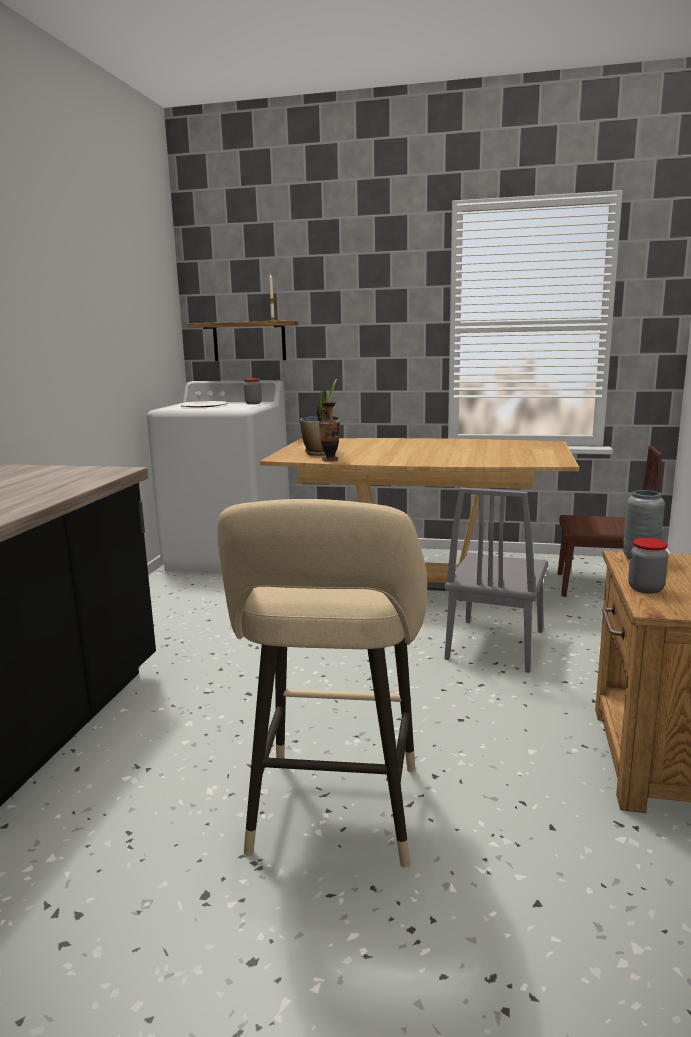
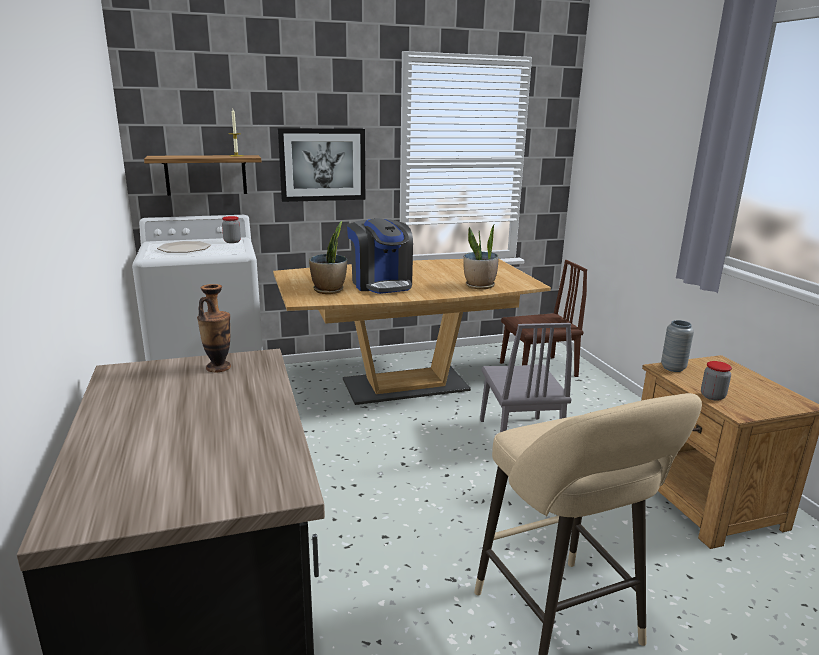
camera: 30 degrees left, 5 degrees up
vase [319,402,340,461] -> vase moved to [197,284,231,373]
none -> picture [278,128,365,202]
none -> coffee machine [347,218,413,294]
none -> potted plant [463,224,499,289]

